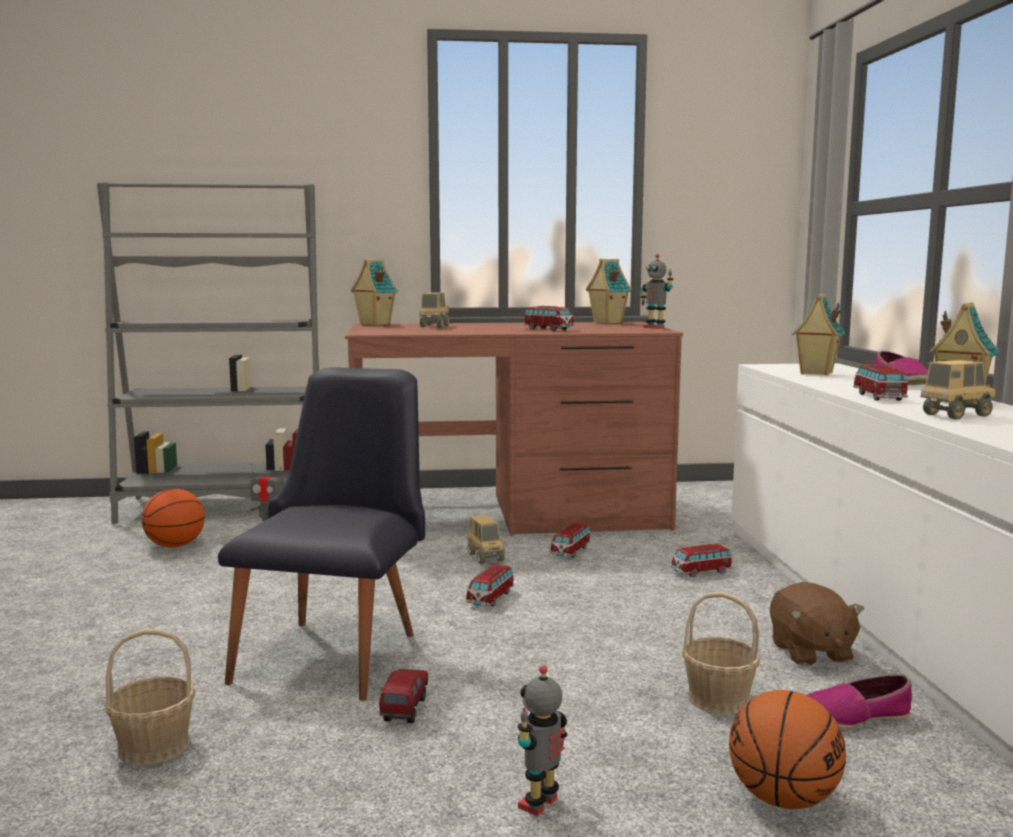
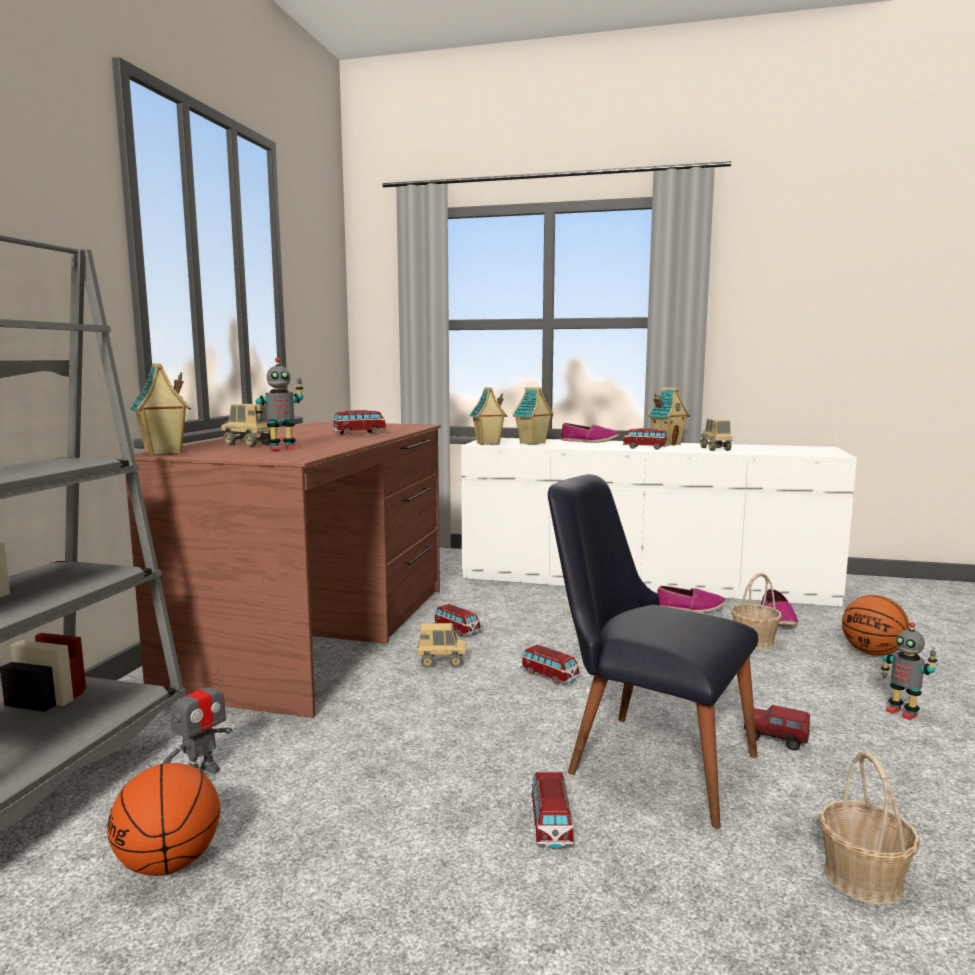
camera: 70 degrees left, 0 degrees up
toy house [586,259,632,324] -> toy house moved to [469,387,507,445]
toy robot [640,254,674,329] -> toy robot moved to [255,357,303,450]
toy car [671,544,733,577] -> toy car moved to [531,772,574,848]
brown plush toy [770,582,864,666] -> shoe [657,586,725,613]

